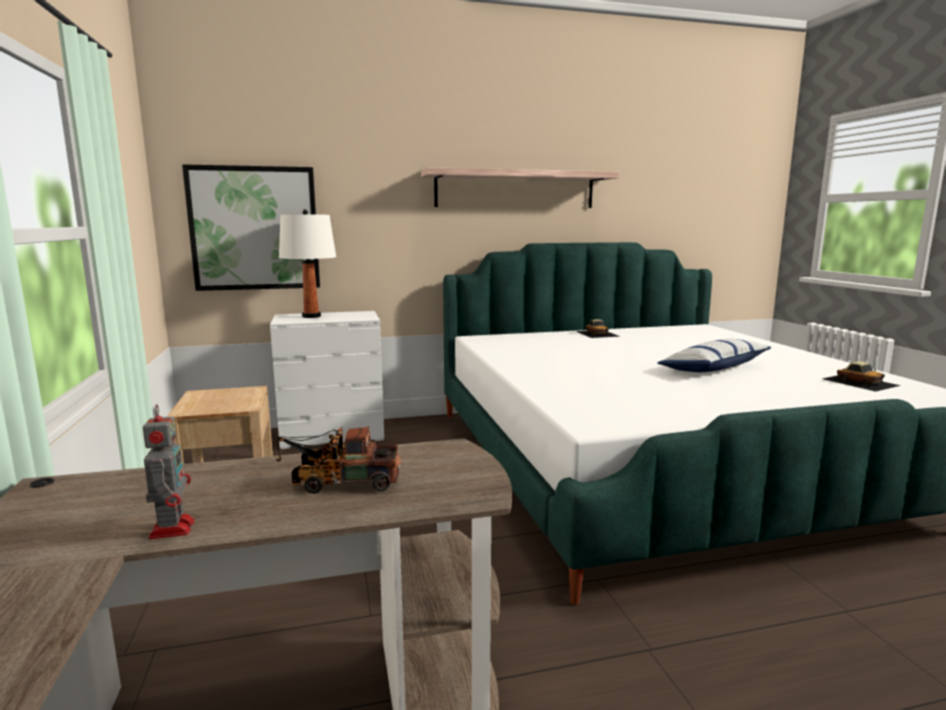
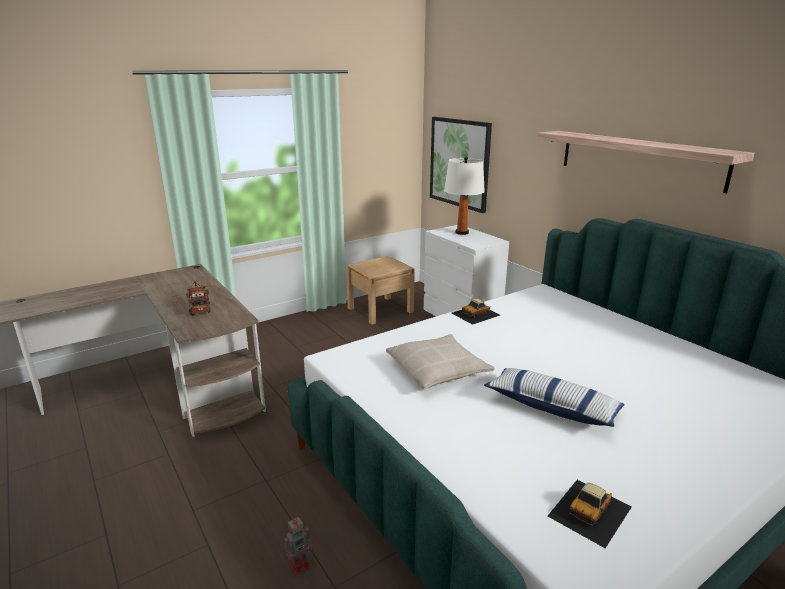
camera: 70 degrees right, 10 degrees up
toy robot [143,404,195,539] -> toy robot moved to [284,516,313,574]
toy car [576,319,620,338] -> toy car moved to [452,299,500,325]
none -> beige pillow [386,334,495,389]

